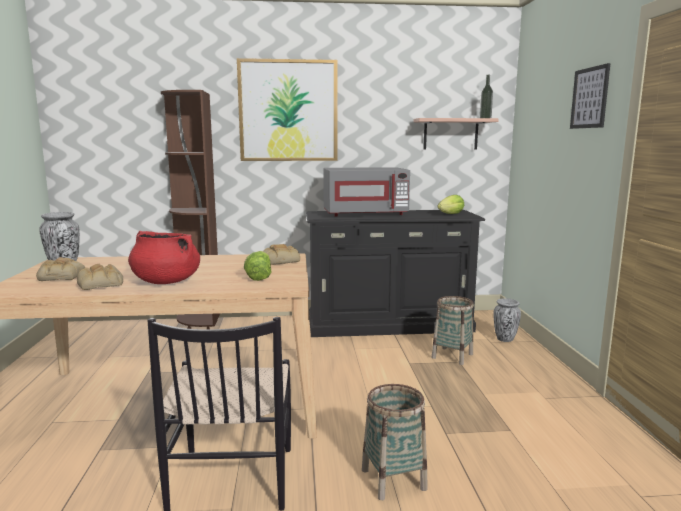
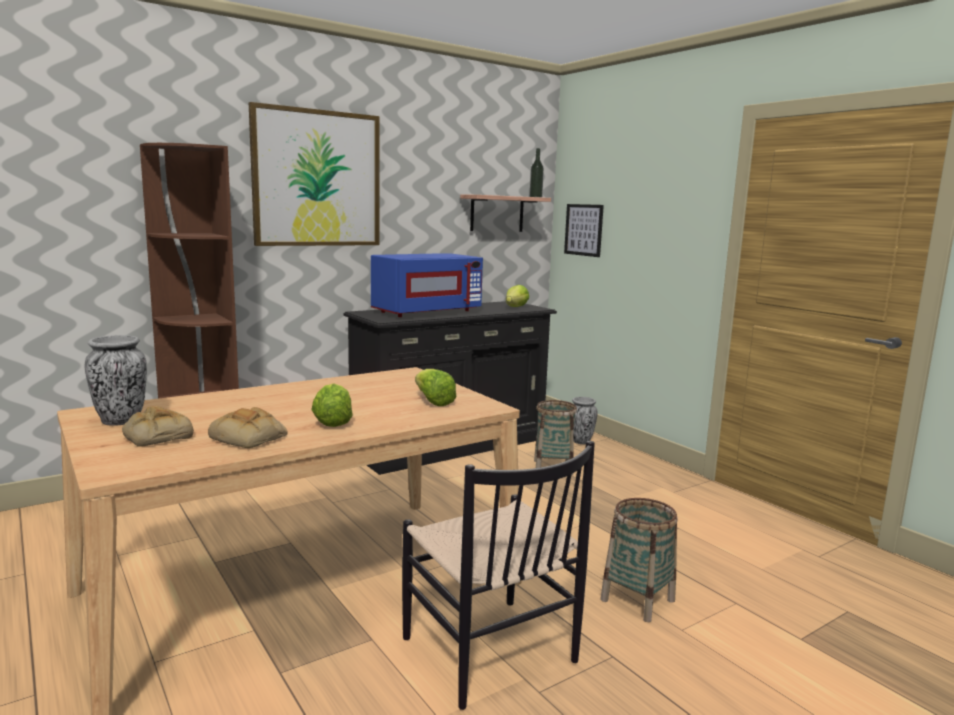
camera: 30 degrees left, 0 degrees up
red cooking pot [128,231,200,284] -> lettuce [311,383,353,427]
bread [263,244,300,265] -> none
grey microwave [323,167,410,217] -> blue microwave [371,253,483,317]
picture [570,63,611,129] -> picture moved to [564,204,604,257]

